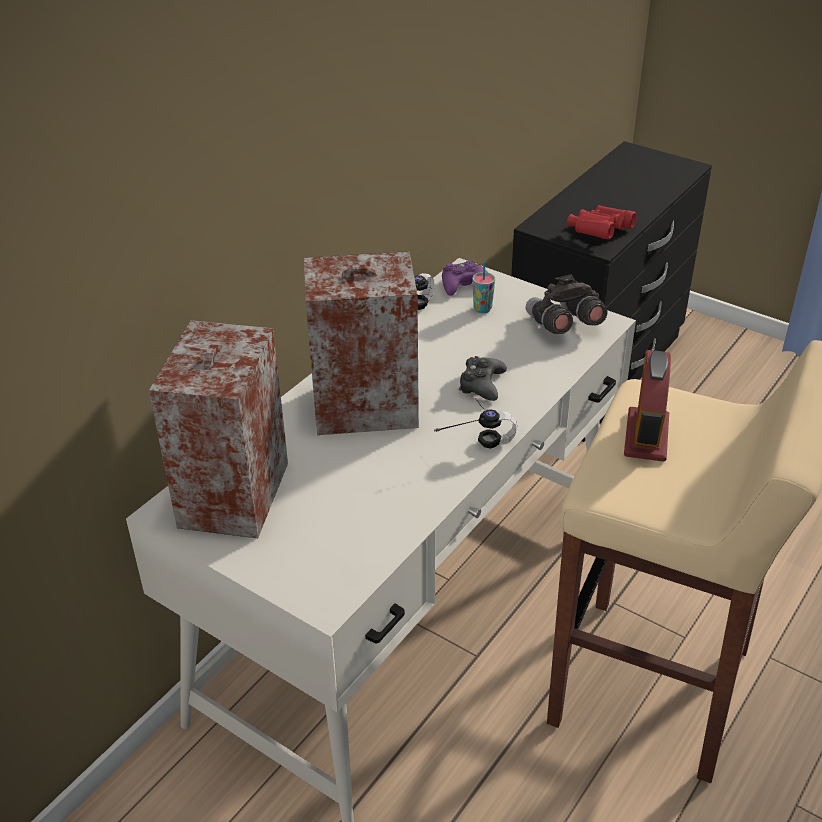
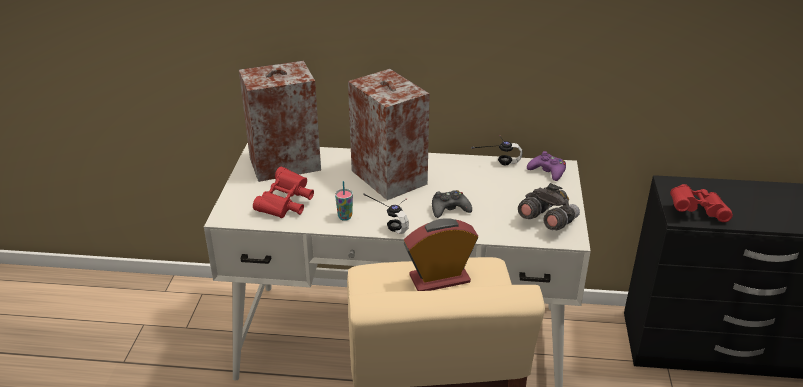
camera: 60 degrees right, 5 degrees down
cup [472,262,495,313] -> cup moved to [335,181,353,221]
none -> red binoculars [253,167,314,218]

